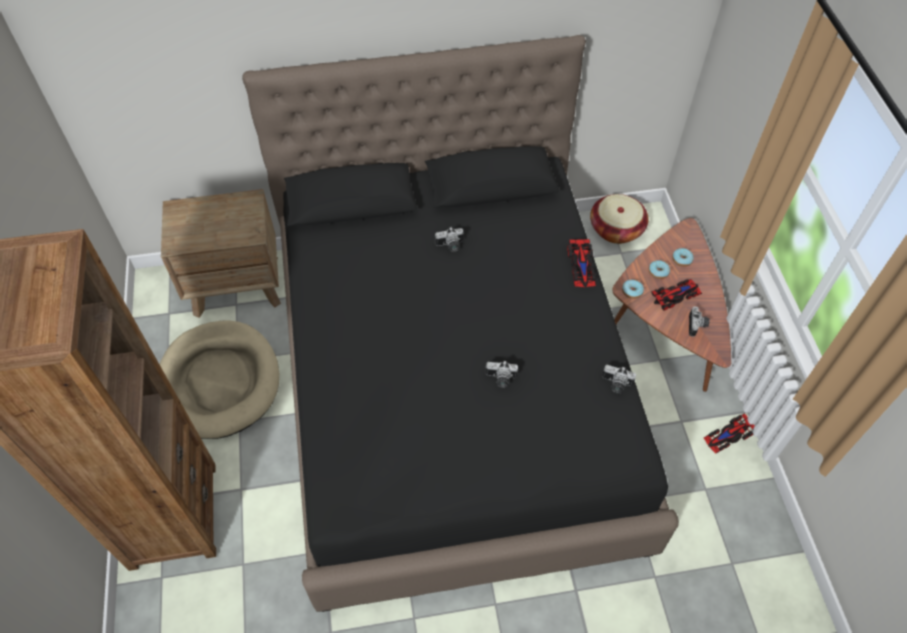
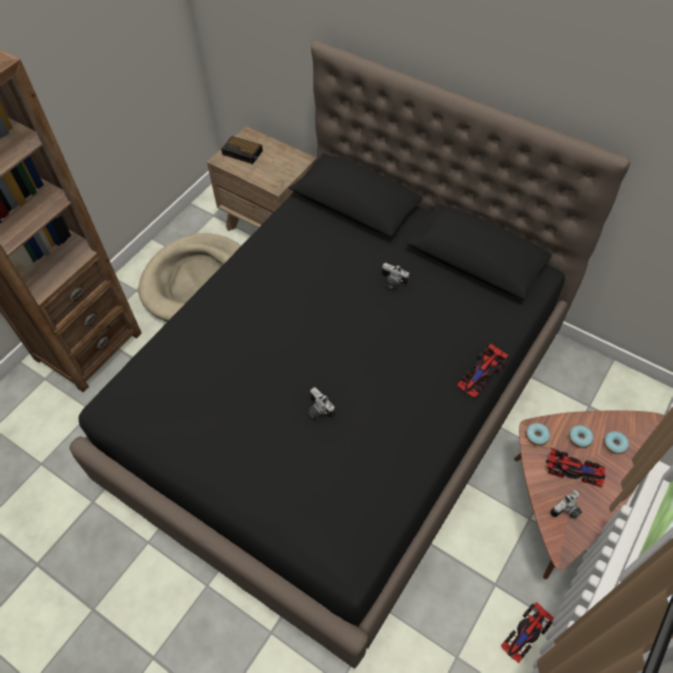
camera: 45 degrees right, 0 degrees up
basket [590,194,649,244] -> none
camera [602,365,636,393] -> none
toy car [704,413,755,454] -> toy car turned 60 degrees counterclockwise [501,602,554,663]
none -> alarm clock [221,136,263,164]

